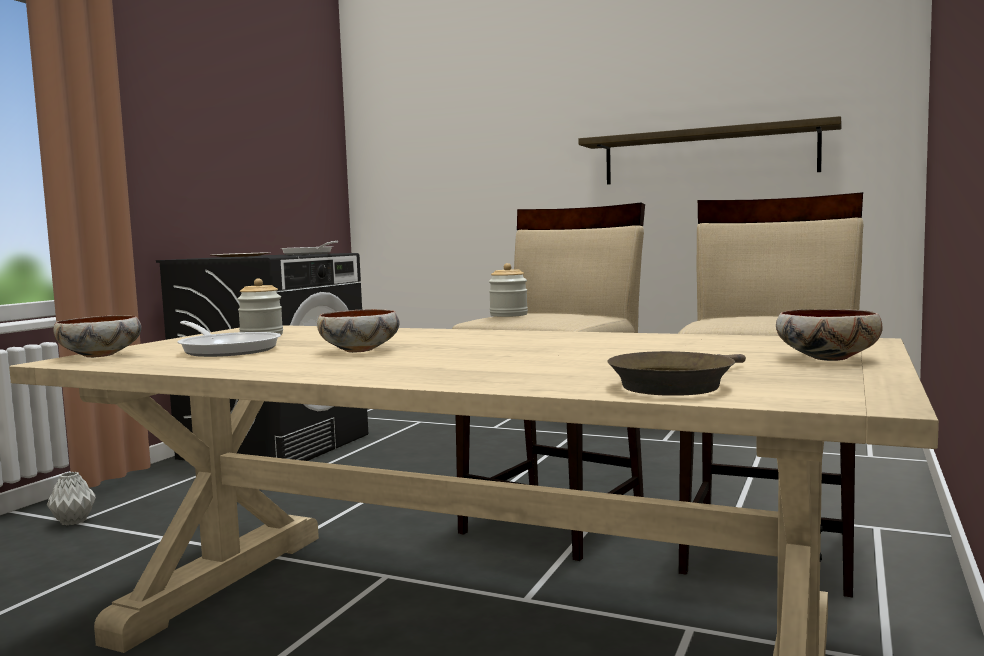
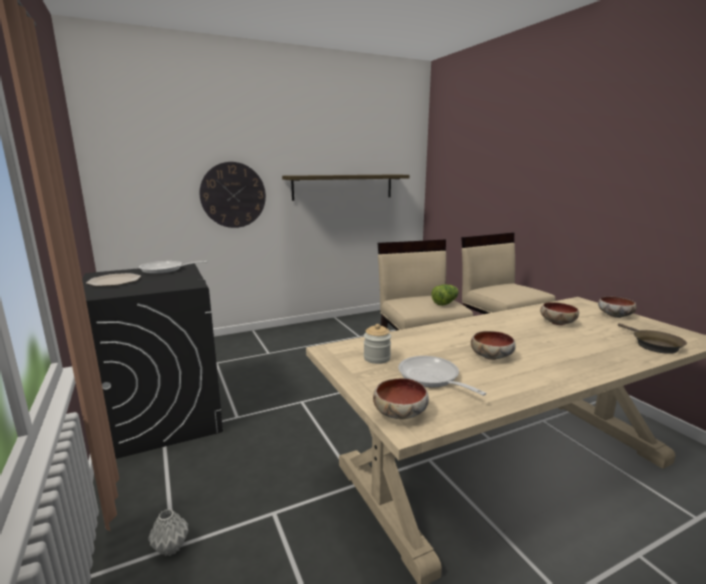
camera: 50 degrees left, 10 degrees up
frying pan [177,321,281,357] -> frying pan turned 120 degrees counterclockwise [398,356,486,396]
jar [489,263,528,317] -> none
none -> wall clock [200,162,266,228]
none -> lettuce [432,284,459,306]
none -> bowl [540,302,579,325]

